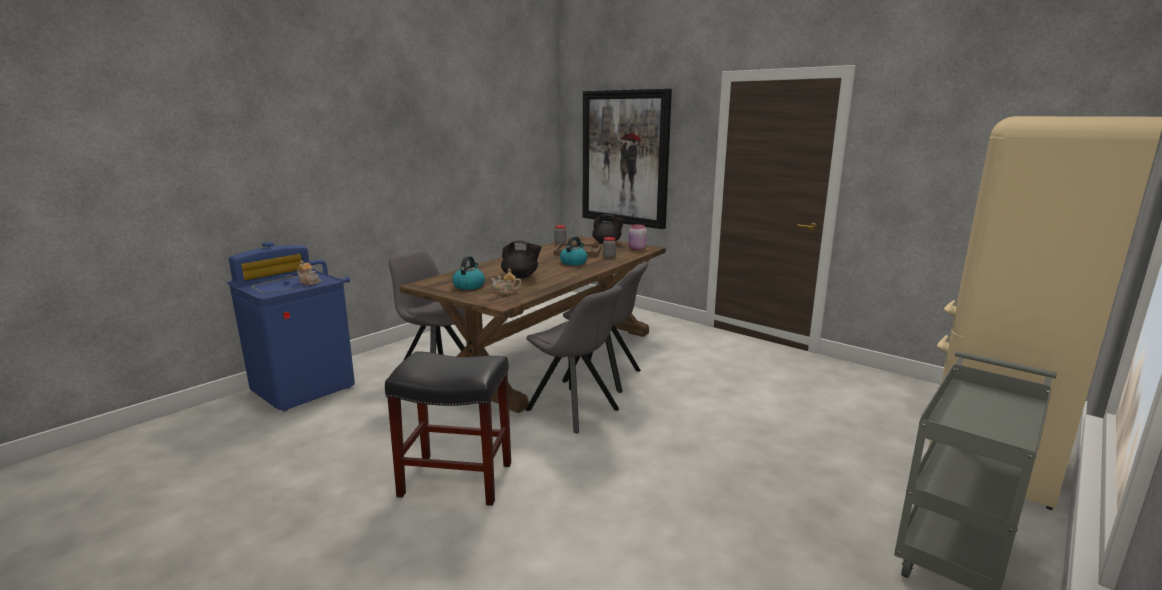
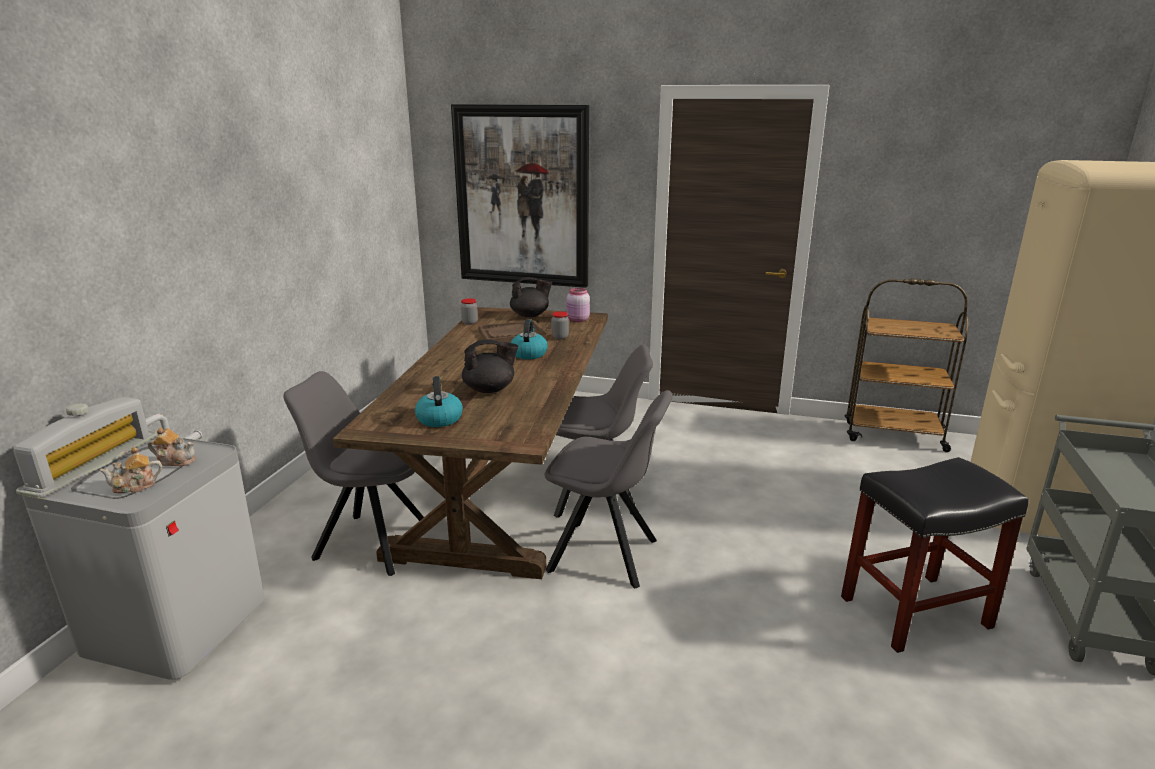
camera: 25 degrees left, 5 degrees up
blue washing machine [227,242,355,411] -> grey washing machine [13,397,264,680]
black stool [385,351,511,506] -> black stool moved to [841,457,1028,653]
teapot [491,268,521,294] -> teapot moved to [100,447,162,493]
none -> brown cart [844,278,968,452]

